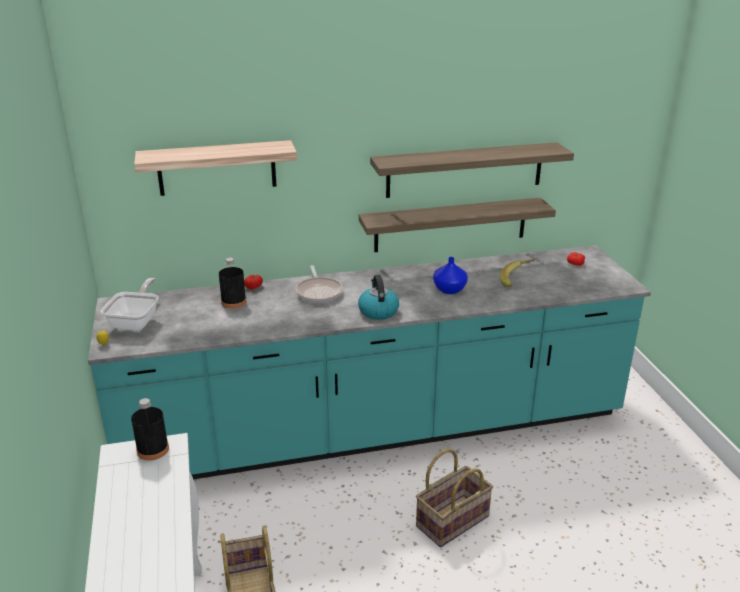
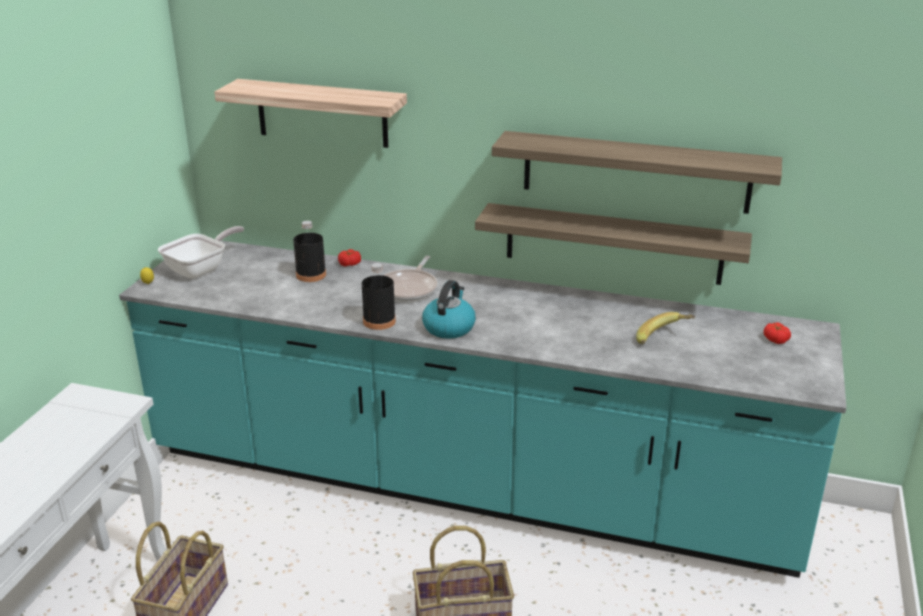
camera: 30 degrees right, 0 degrees up
black bottle [131,398,169,460] -> black bottle moved to [362,263,396,330]
blue vase [433,257,468,294] -> none

